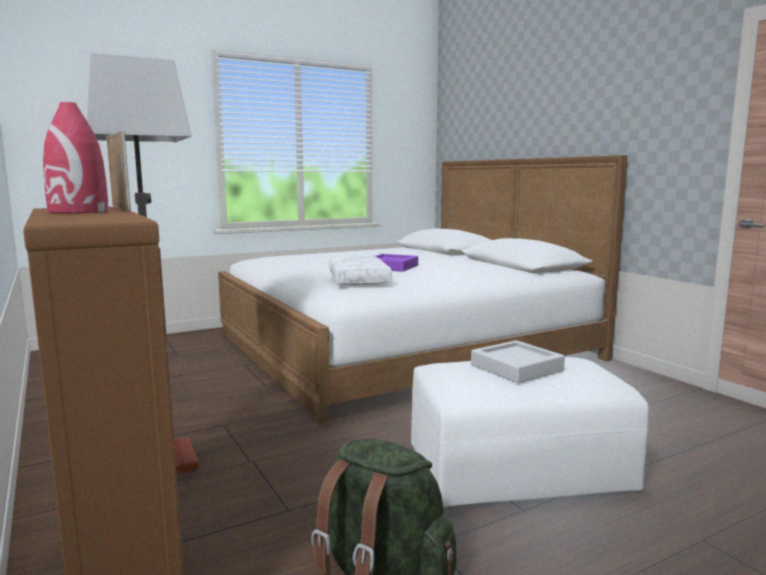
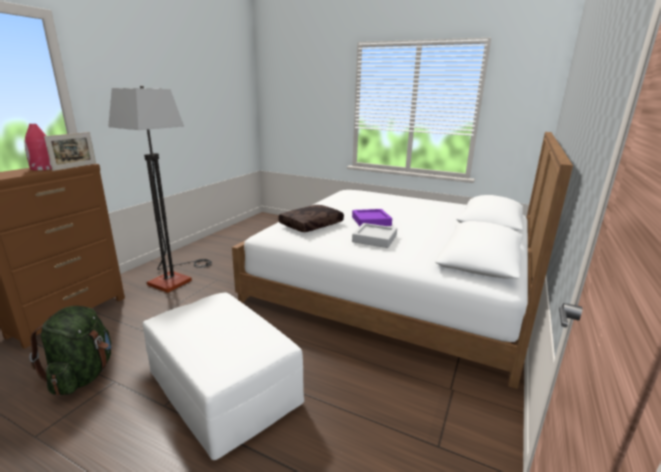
camera: 55 degrees right, 10 degrees up
white pillow [329,256,392,286] -> brown pillow [279,205,344,232]
grey tray [471,340,565,383] -> grey tray moved to [352,223,397,248]

